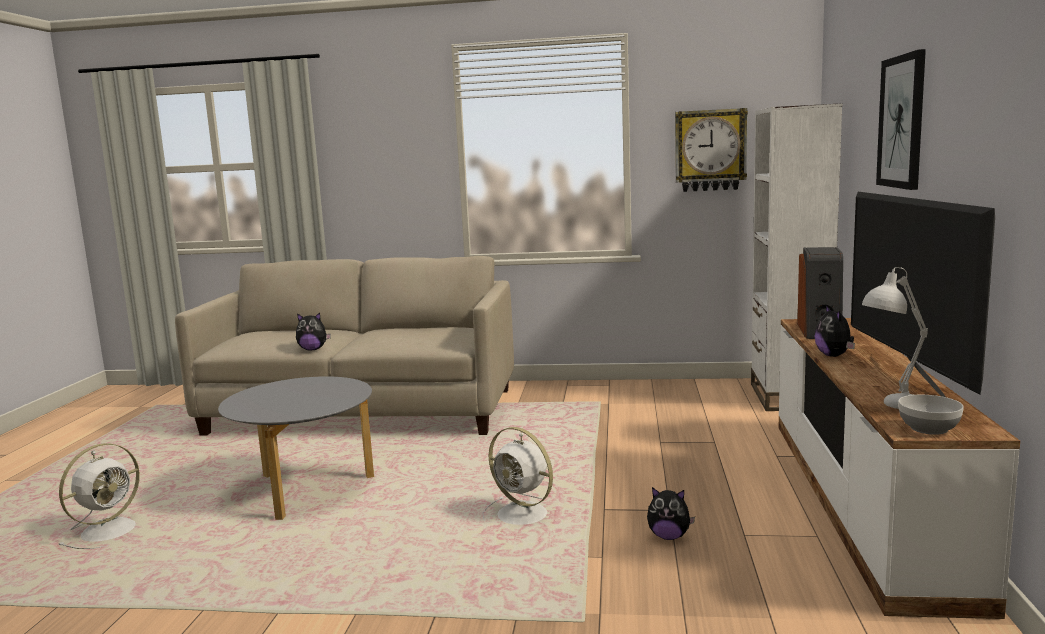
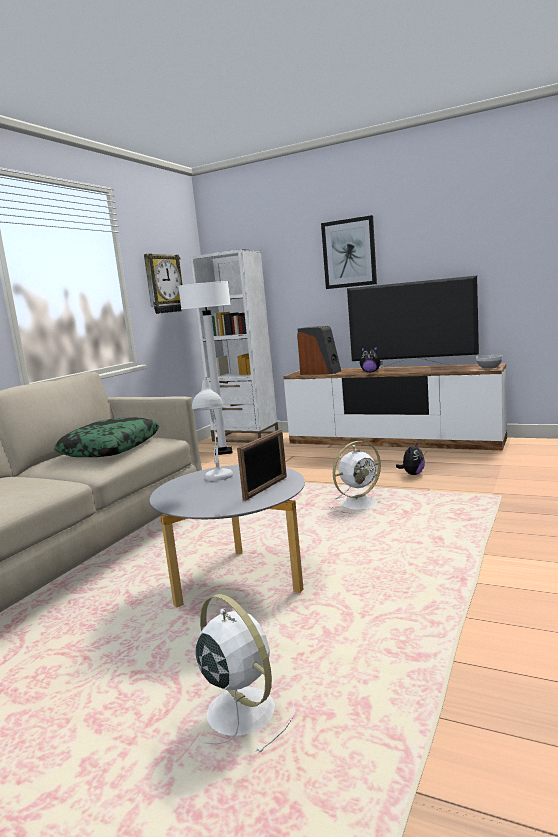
camera: 70 degrees left, 0 degrees up
plush toy [296,313,331,350] -> none
white table lamp [862,267,928,409] -> white table lamp moved to [192,376,233,481]
none -> pillow [54,418,160,457]
none -> white floor lamp [178,281,233,455]
none -> picture frame [237,429,287,501]

